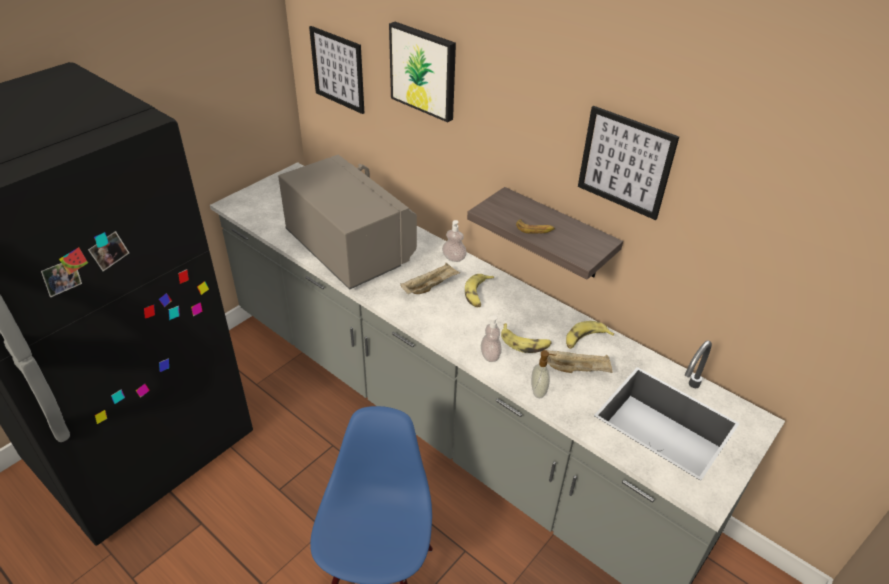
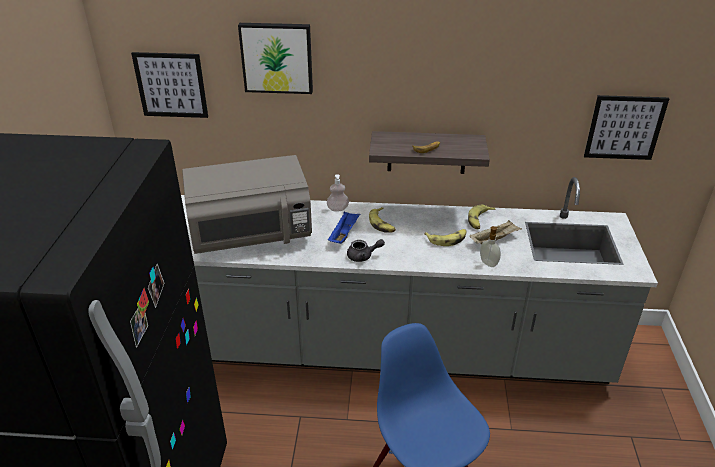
camera: 35 degrees left, 5 degrees down
grey microwave [278,155,417,290] -> grey microwave turned 150 degrees clockwise [182,155,312,254]
beige tray [400,263,460,294] -> blue tray [328,212,360,244]
soap dispenser [481,315,502,362] -> none
picture [578,106,679,220] -> picture moved to [584,95,670,160]
none -> grey teapot [347,239,385,262]

